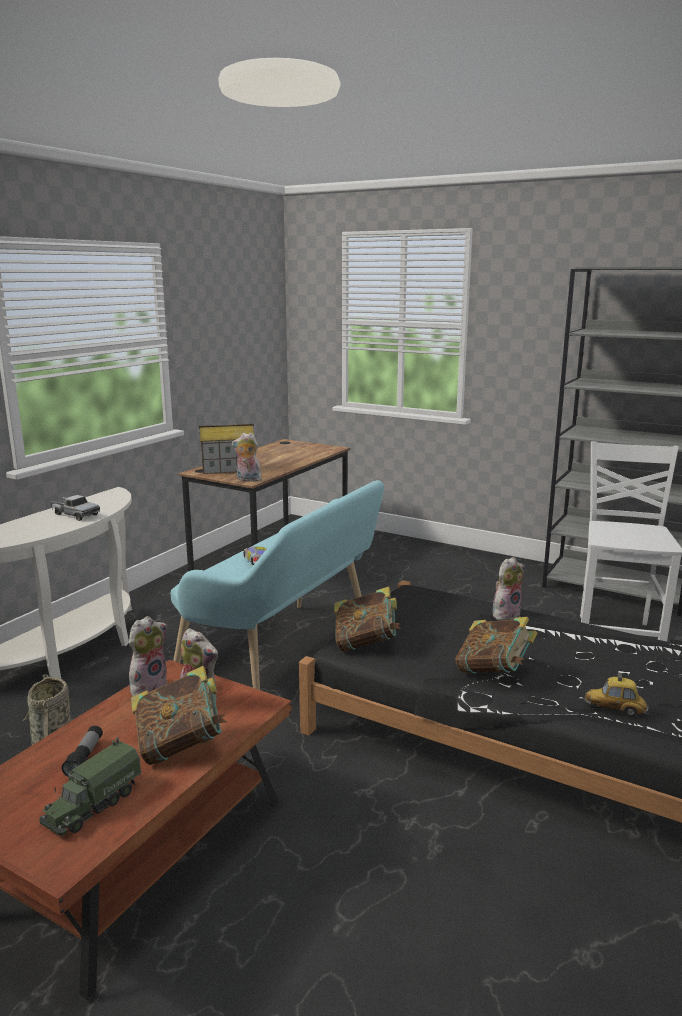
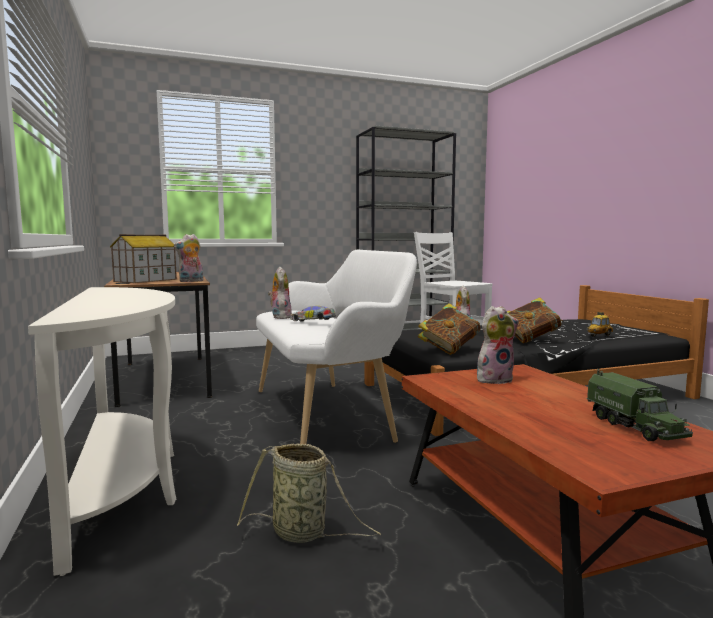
camera: 50 degrees left, 10 degrees down
toy truck [50,495,100,521] -> none
flashlight [62,726,103,777] -> none
plush toy [129,616,167,696] -> plush toy moved to [268,267,292,319]
book [131,666,227,765] -> none
turquoise bench [171,480,384,690] -> white bench [256,250,417,444]

